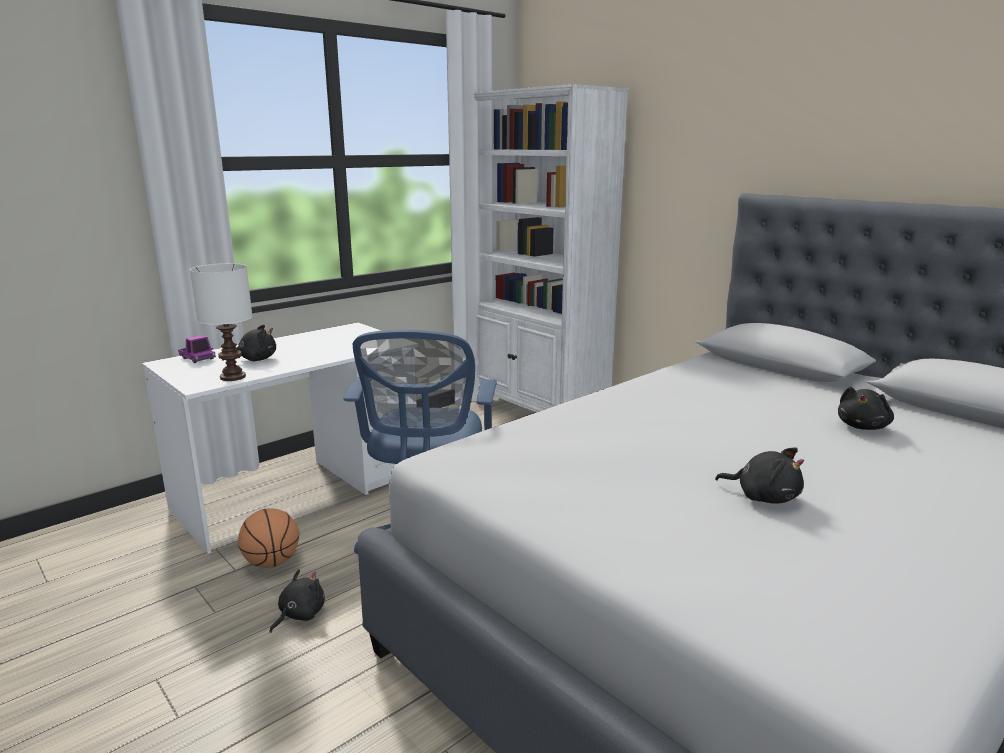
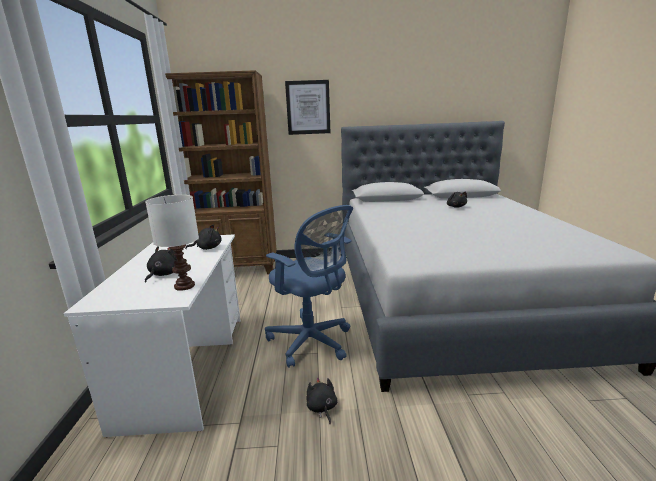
camera: 50 degrees left, 0 degrees up
toy truck [178,335,216,363] -> none
basketball [238,508,299,568] -> none
white bookcase [473,84,628,413] -> brown bookcase [165,70,277,274]
black plush toy [715,447,804,504] -> black plush toy moved to [185,224,222,250]
none -> picture [285,80,331,135]

